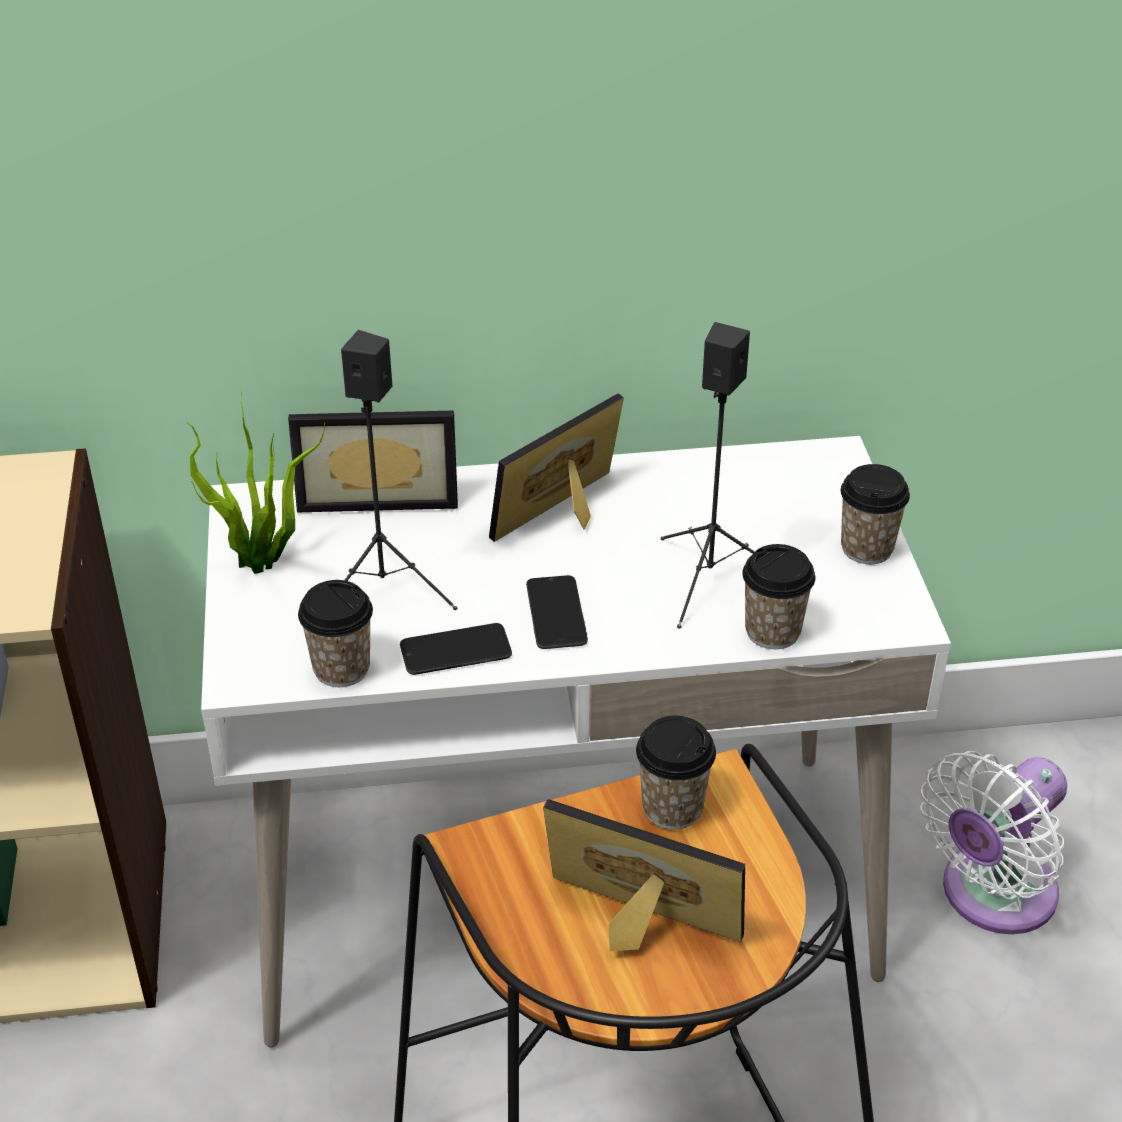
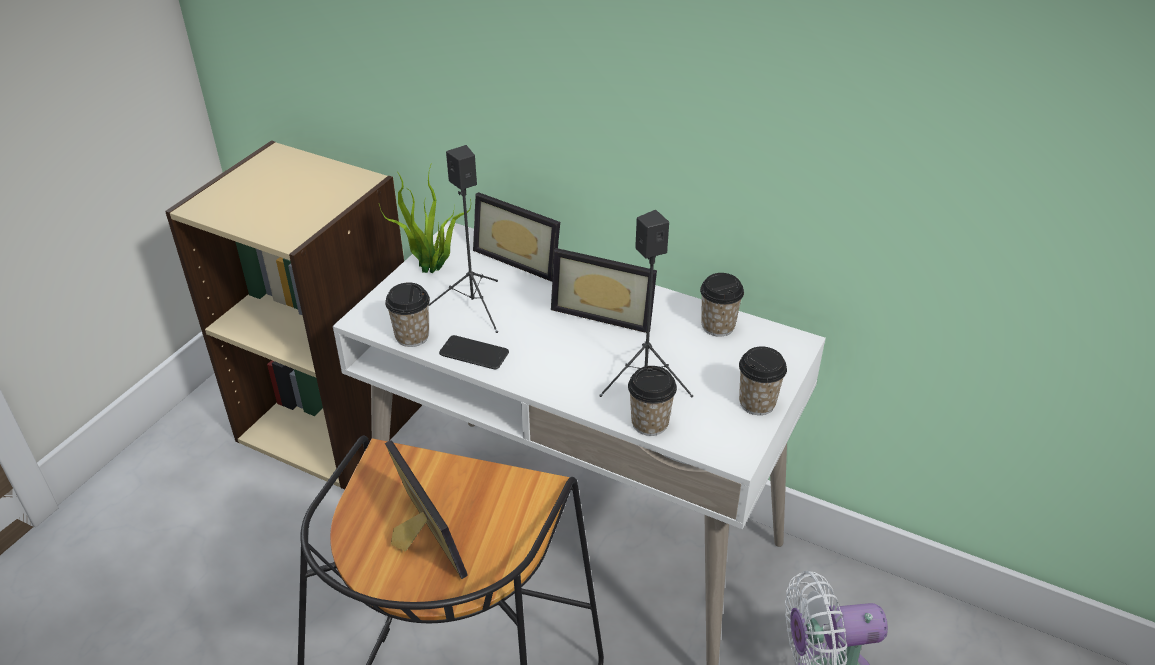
camera: 35 degrees right, 0 degrees up
picture frame [489,394,624,542] -> picture frame turned 150 degrees counterclockwise [551,248,657,333]
phone [526,575,588,649] -> none
cup [636,716,716,830] -> cup moved to [700,273,744,337]

